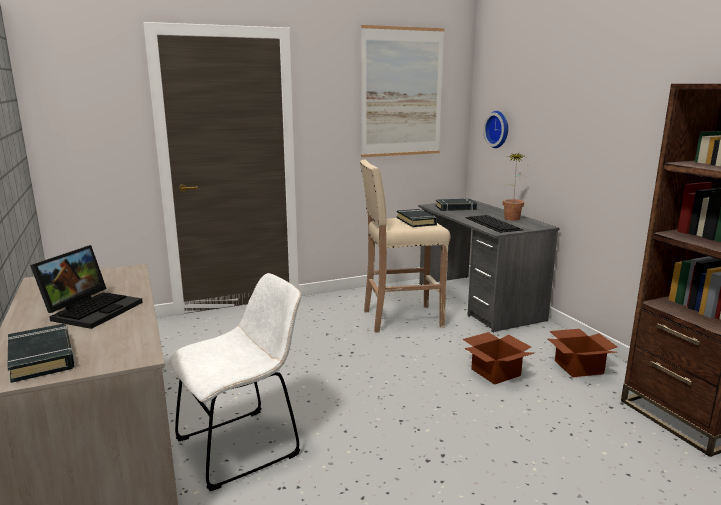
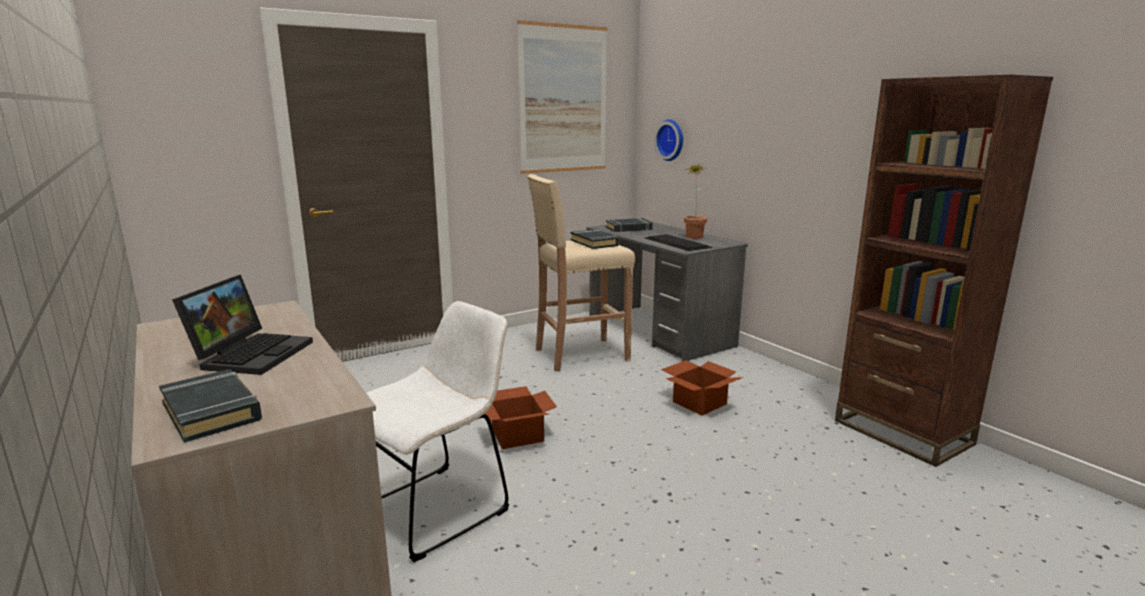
camera: 10 degrees left, 0 degrees up
cardboard box [548,329,617,377] -> cardboard box moved to [484,386,557,449]

